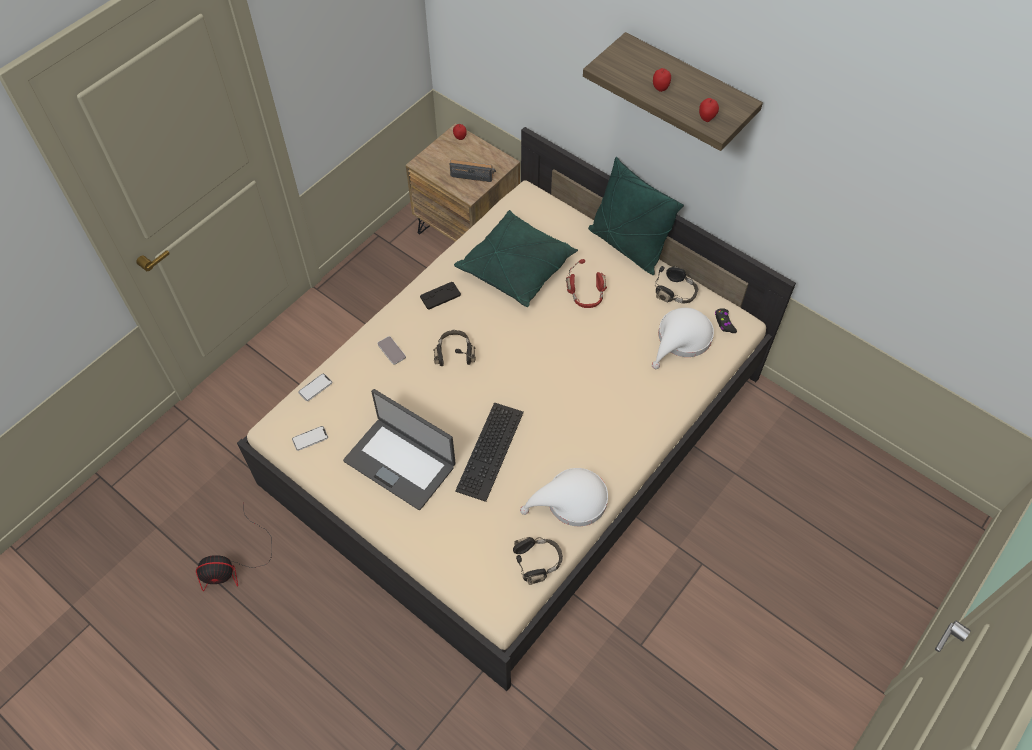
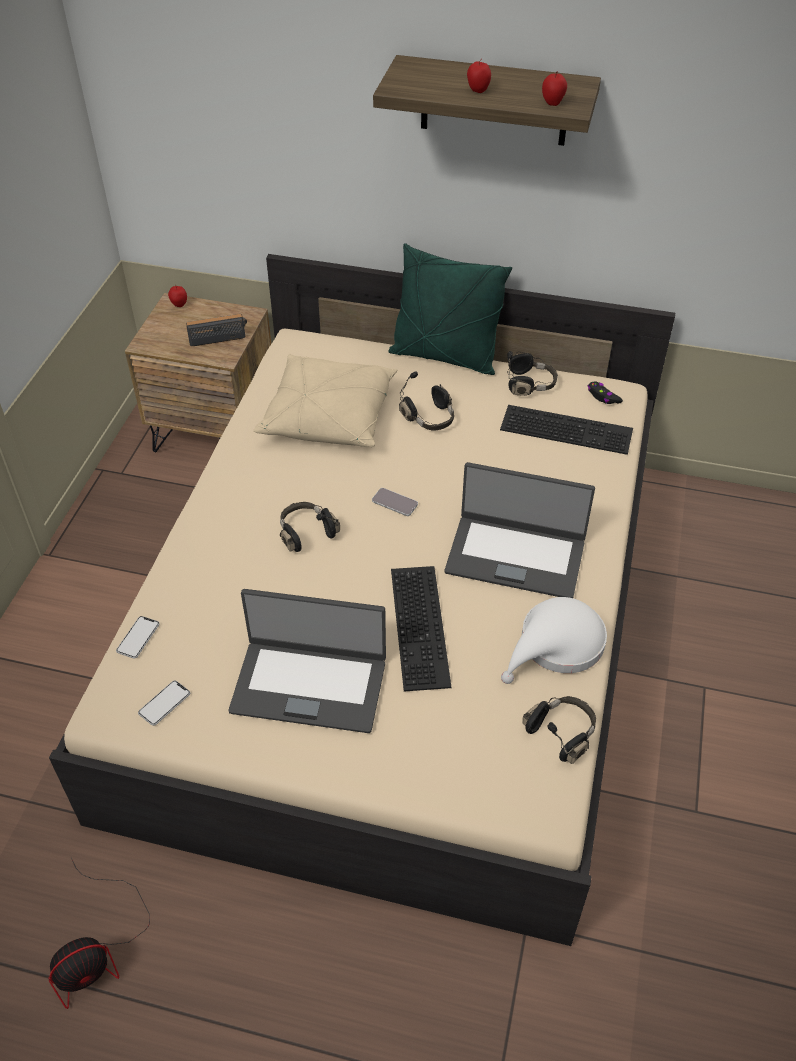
camera: 25 degrees left, 10 degrees down
phone [377,336,406,365] -> phone moved to [372,488,418,516]
black game controller [420,282,461,309] -> none
green pillow [454,210,578,307] -> beige pillow [254,354,397,447]
red headphones [566,259,607,308] -> black headphones [399,372,454,431]
white hat [652,308,714,369] -> keyboard [500,405,633,455]
none -> laptop [445,462,595,598]

